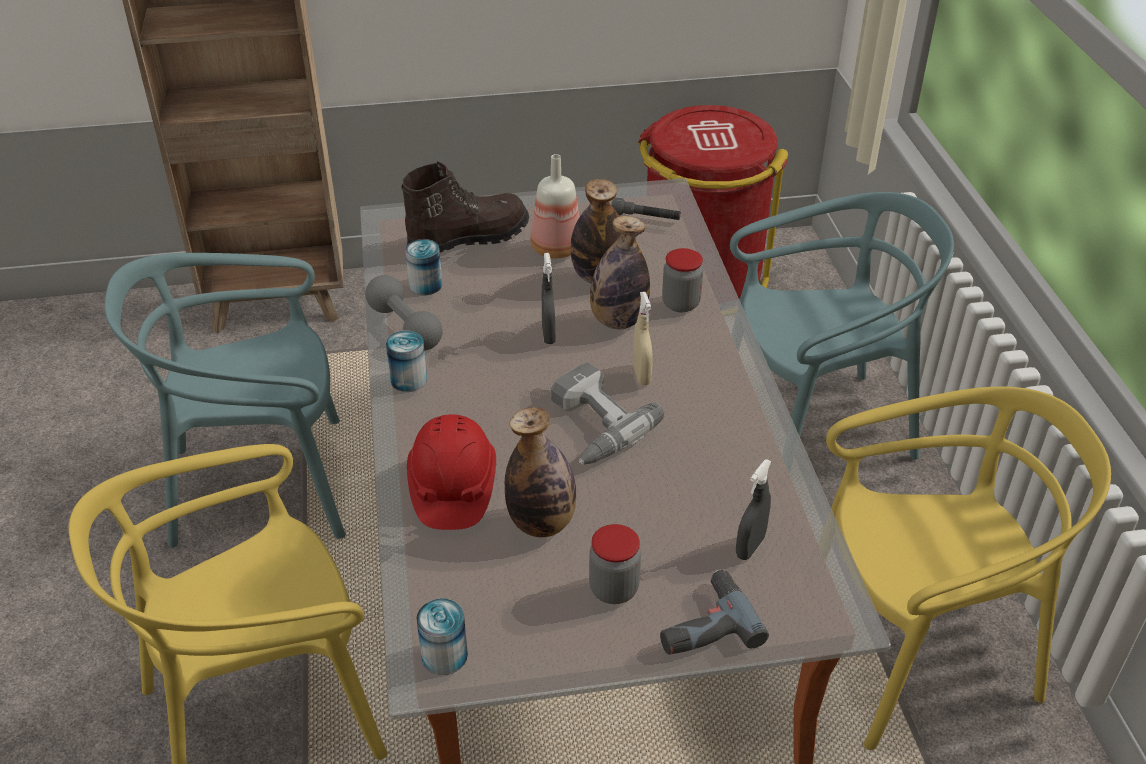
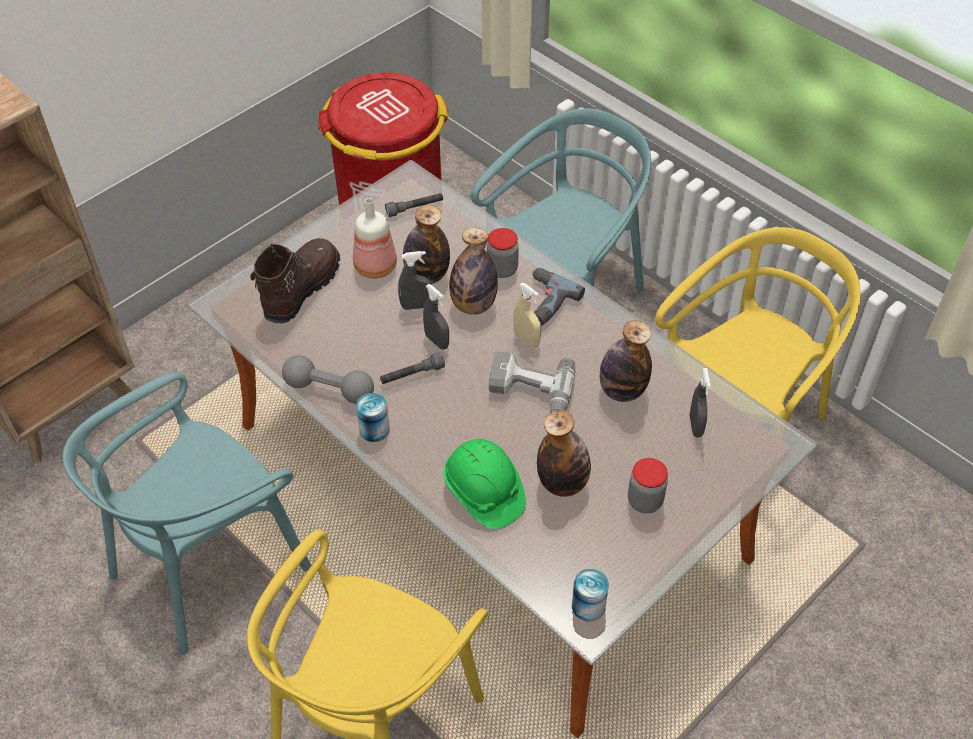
camera: 35 degrees left, 10 degrees up
can [405,239,442,295] -> none
red hard hat [407,414,496,530] -> green hard hat [444,439,526,529]
power drill [660,569,769,655] -> power drill moved to [532,268,585,326]
none -> grey flashlight [380,353,445,384]
none -> grey spray bottle [398,251,432,310]
none -> bottle [600,320,652,402]

